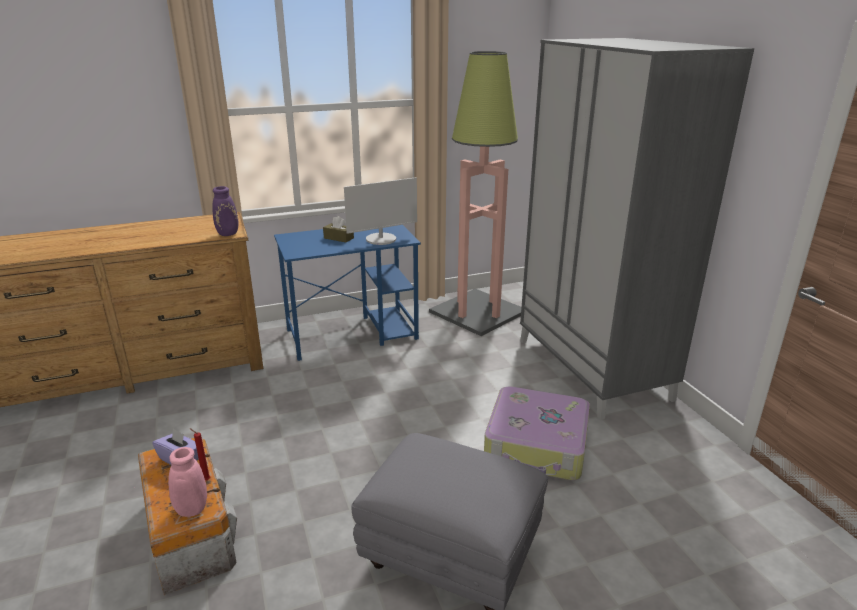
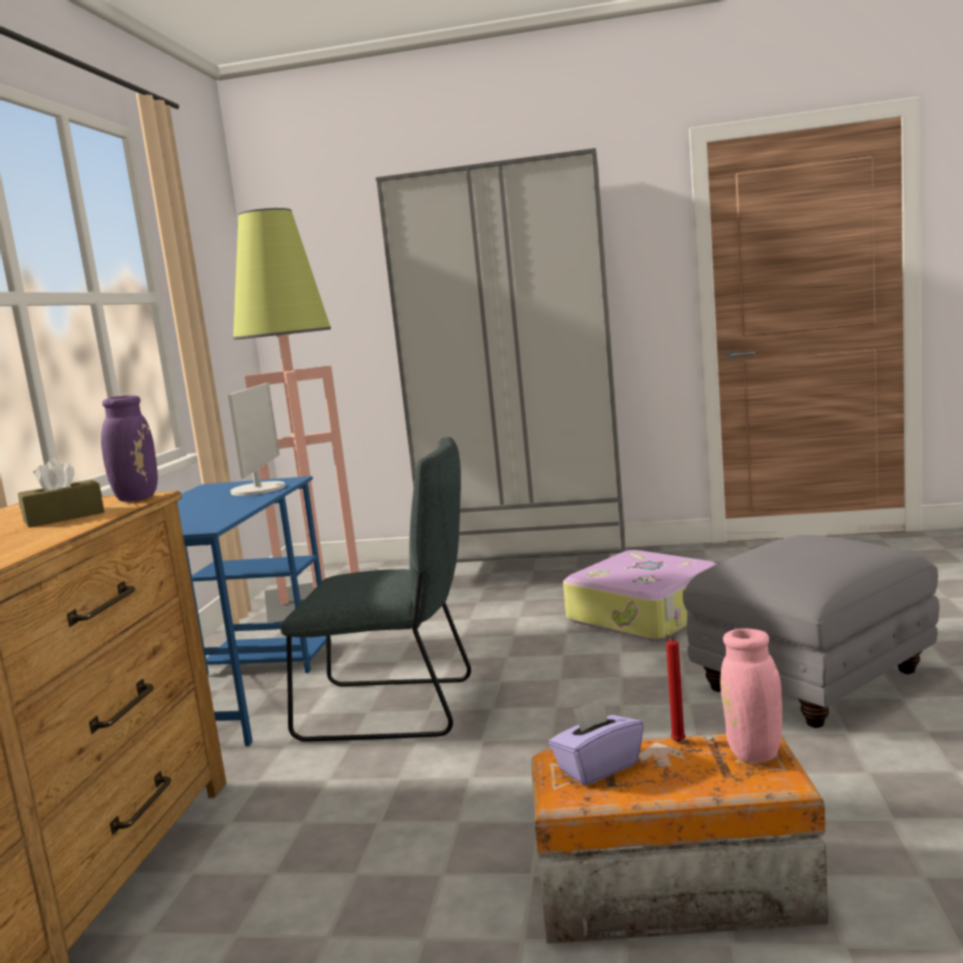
camera: 60 degrees left, 15 degrees down
brown tissue box [323,216,354,242] -> brown tissue box moved to [18,458,105,528]
none -> grey chair [281,437,471,742]

